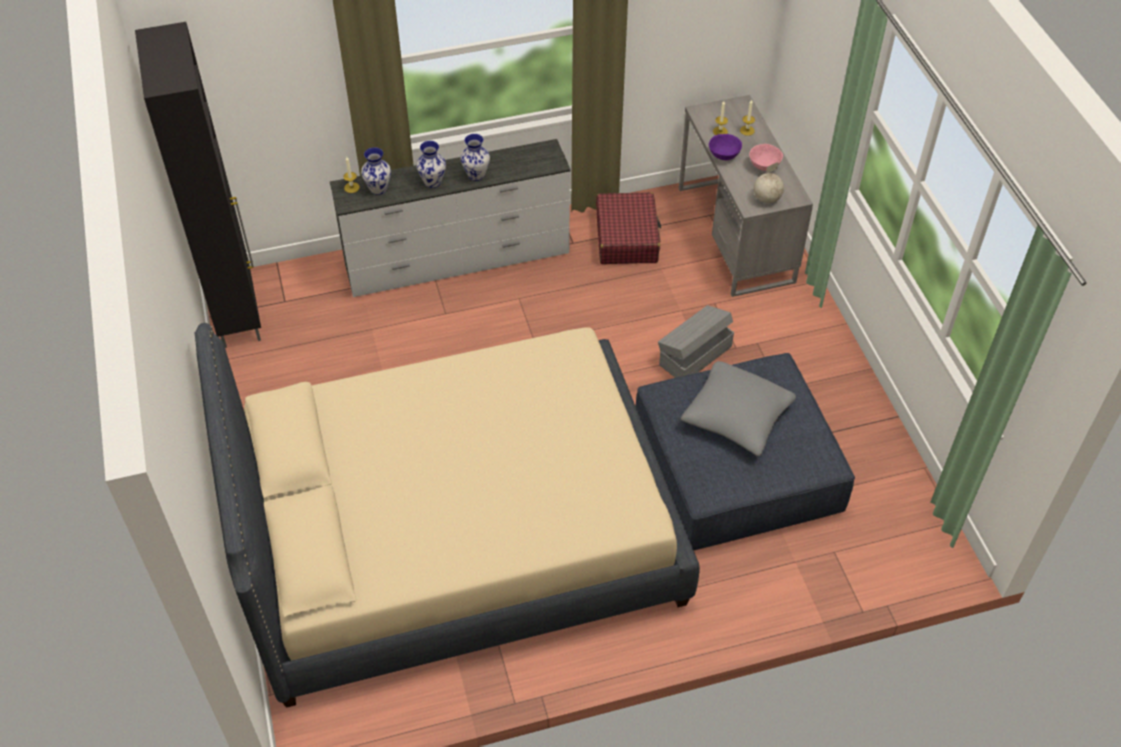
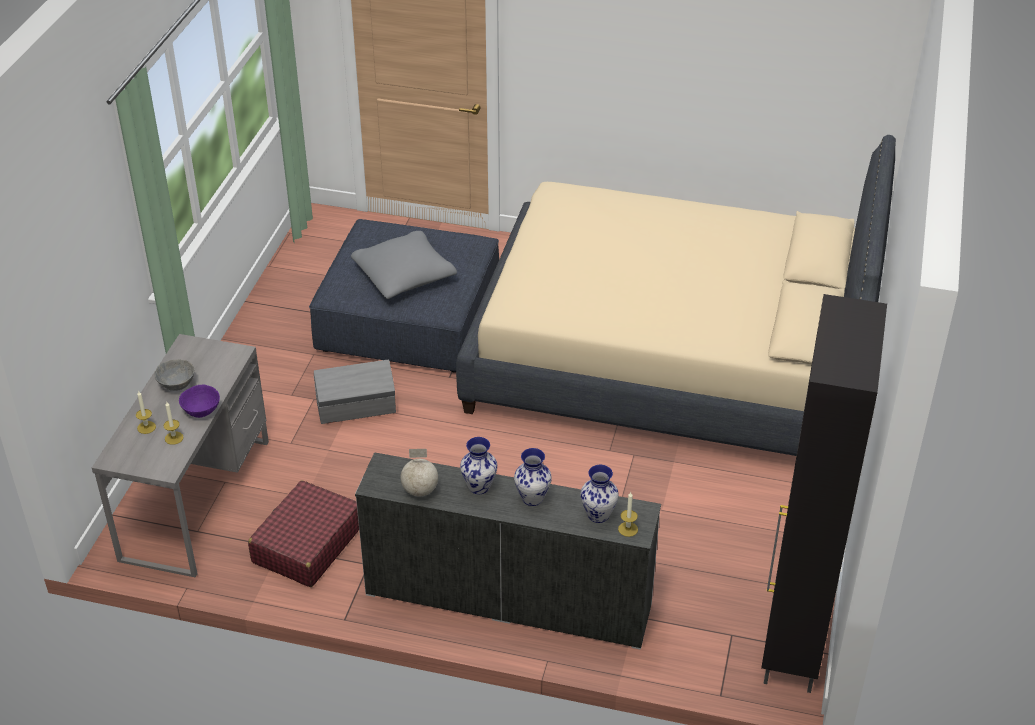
camera: 150 degrees left, 10 degrees down
pink bowl [749,144,783,171] -> grey bowl [155,359,194,391]
globe [754,162,784,203] -> globe moved to [401,449,438,496]

